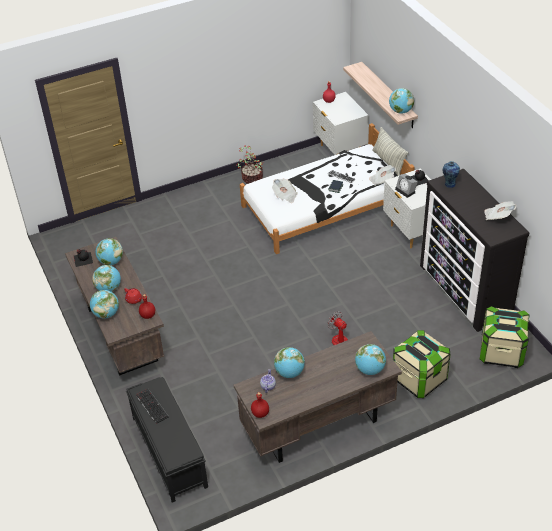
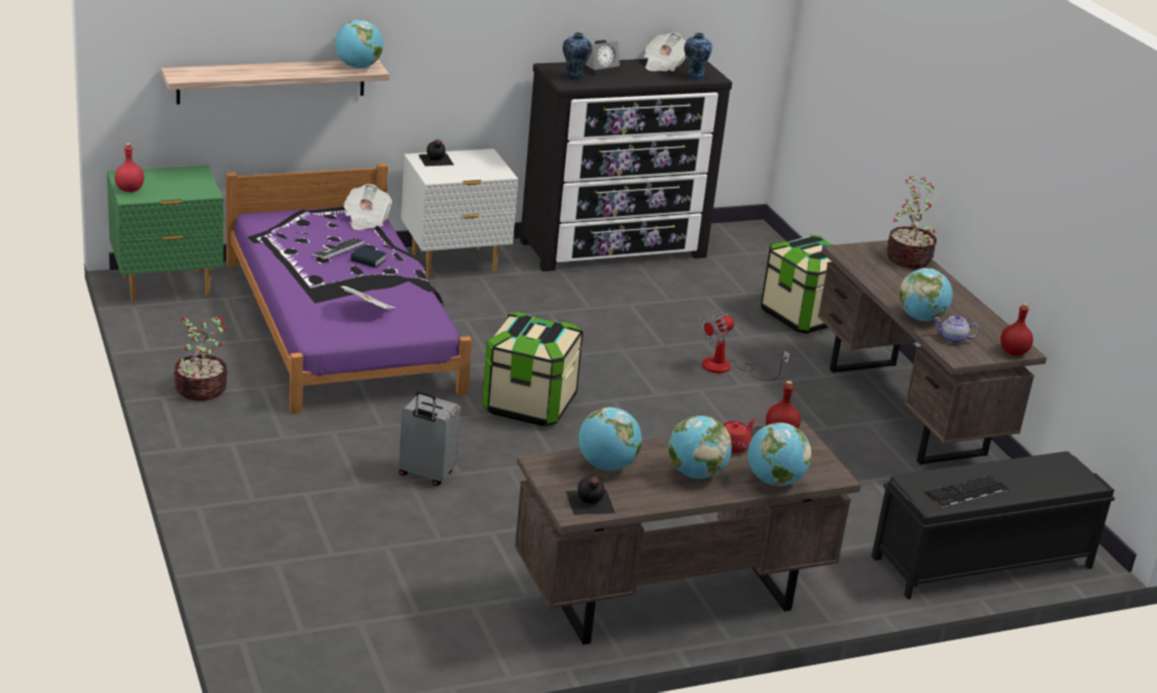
camera: 90 degrees left, 15 degrees down
white bed [240,123,415,254] -> purple bed [226,163,472,414]
white nightstand [313,92,368,155] -> green nightstand [107,165,223,302]
globe [355,344,386,375] -> potted plant [886,176,937,269]
pillow [372,127,408,176] -> none
alarm clock [395,174,418,198] -> alarm clock moved to [584,40,620,76]
storage box [480,306,530,368] -> storage box moved to [482,312,583,426]
none -> grey suitcase [399,391,461,486]
none -> vase [684,33,712,81]

